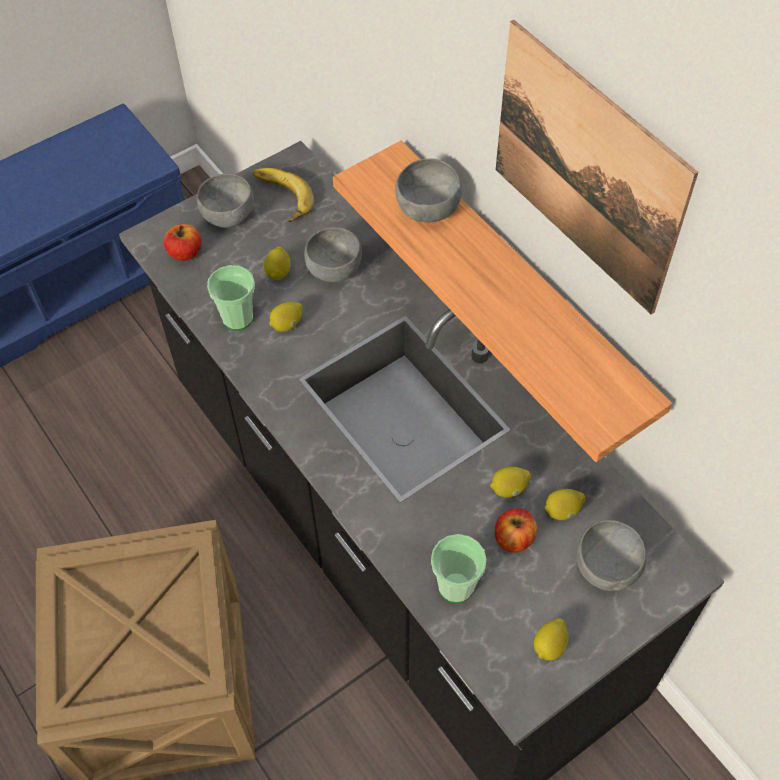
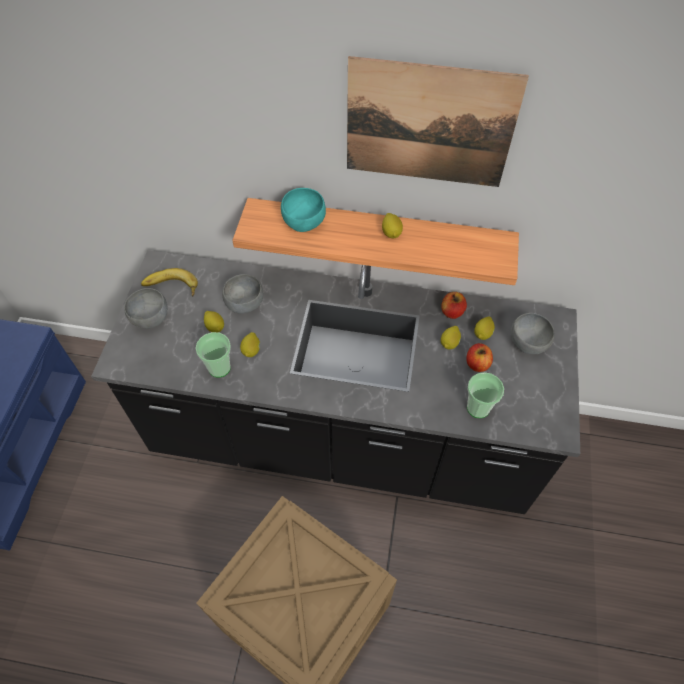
camera: 45 degrees left, 0 degrees up
apple [164,224,202,261] -> apple moved to [441,292,467,319]
grey bowl [395,158,462,222] -> turquoise bowl [281,188,326,232]
lemon [533,618,569,660] -> lemon moved to [382,213,403,239]

